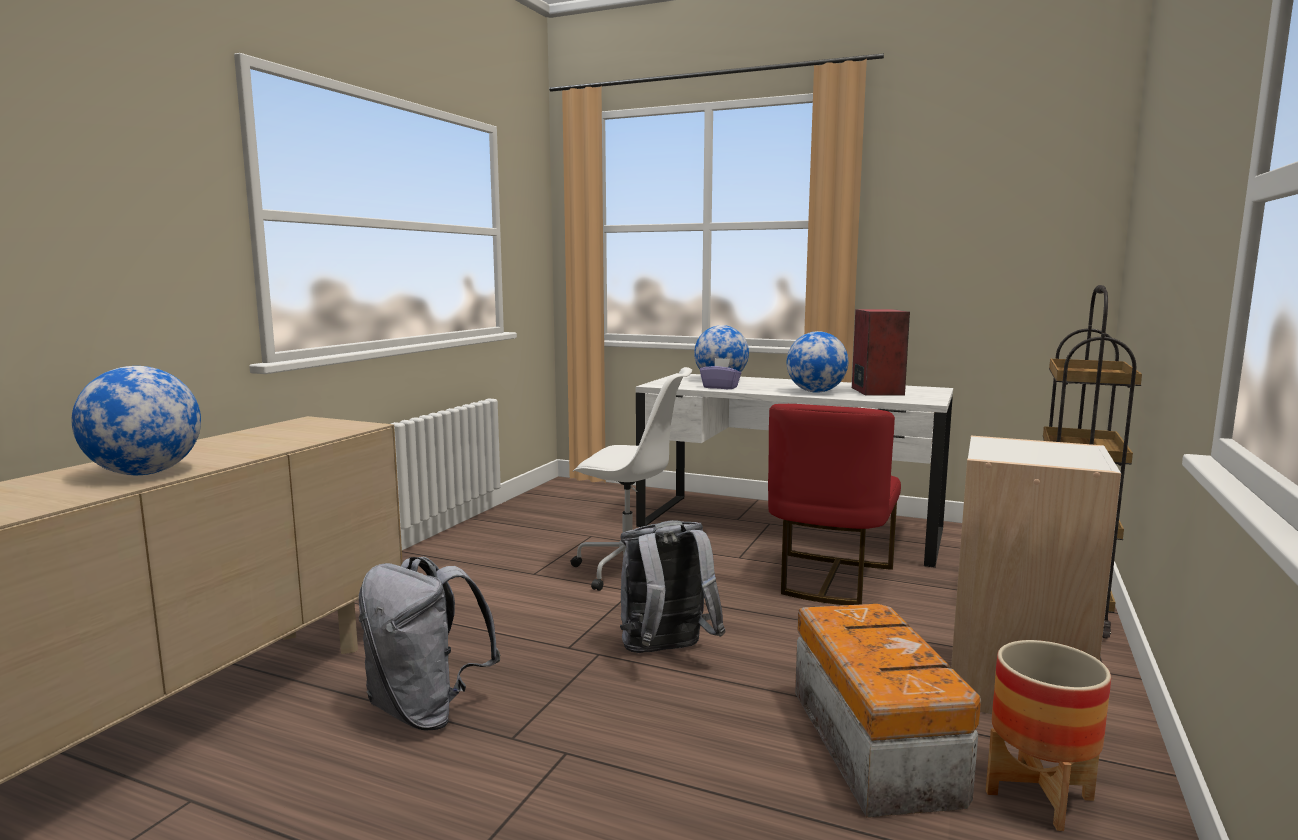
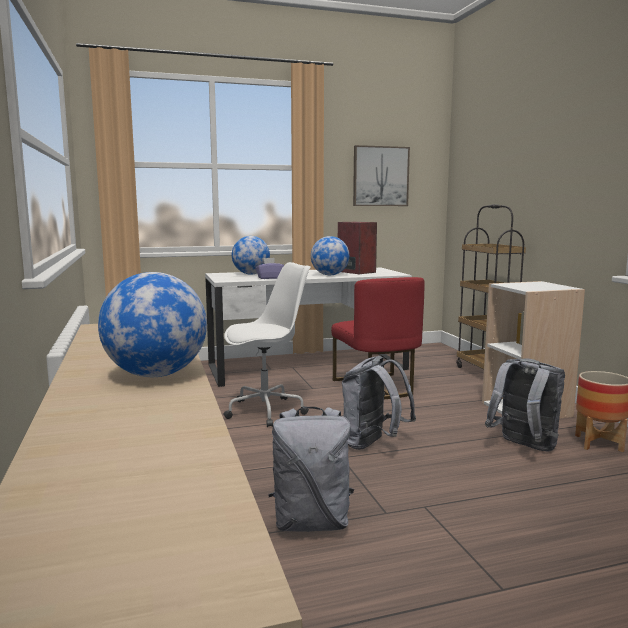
camera: 40 degrees left, 0 degrees up
storage box [795,604,981,817] -> grey backpack [485,358,565,451]
none -> picture [353,145,410,206]

